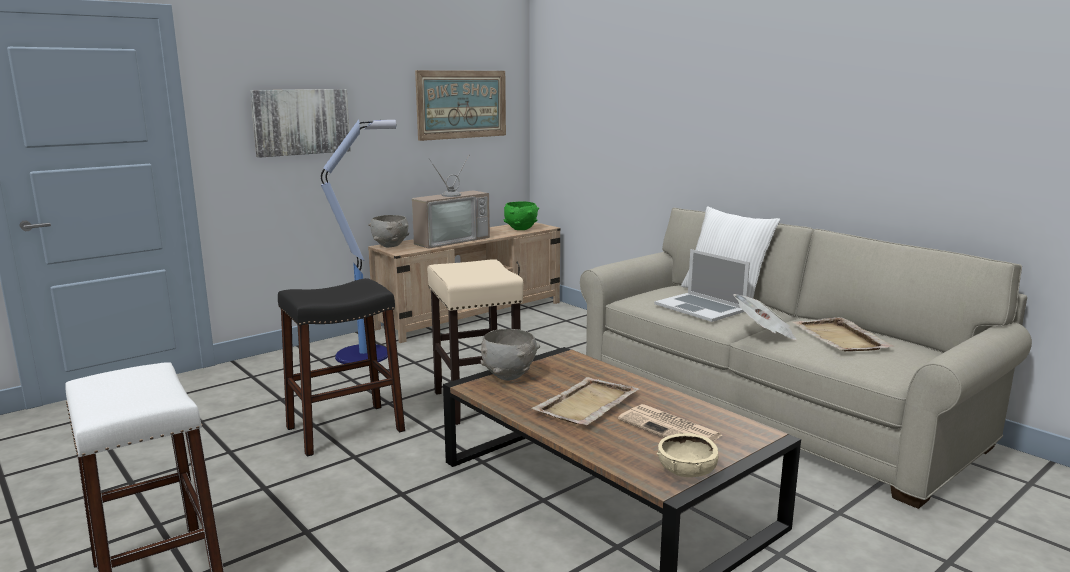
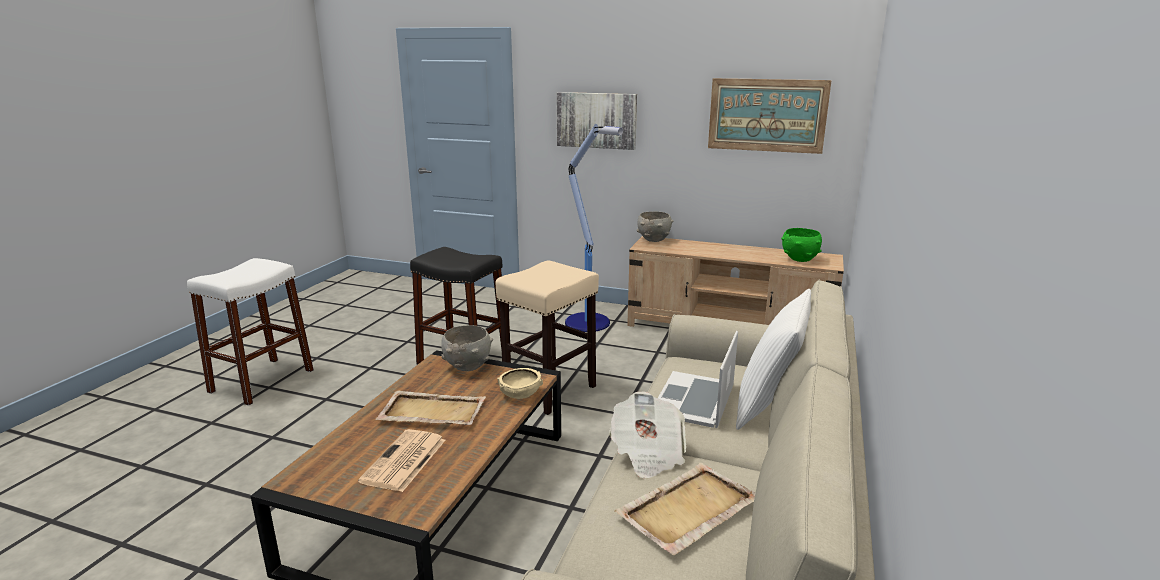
camera: 60 degrees right, 5 degrees up
television [412,156,490,249] -> none
beige bowl [657,433,718,477] -> beige bowl moved to [497,368,543,399]

